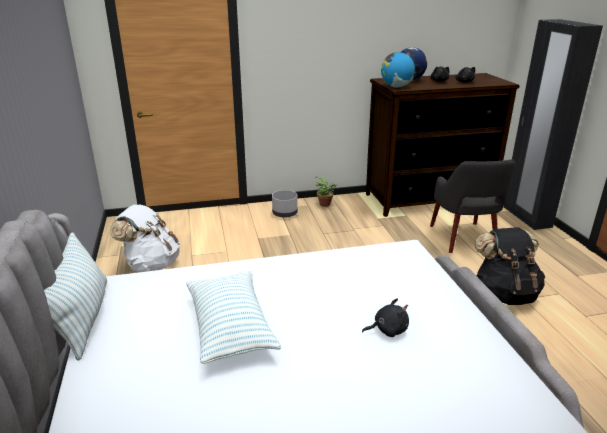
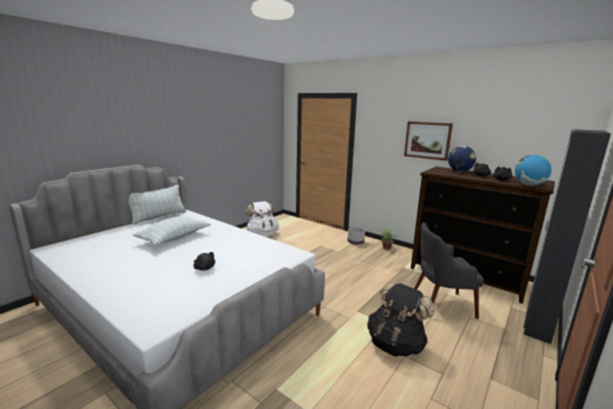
camera: 50 degrees right, 10 degrees down
globe [381,52,415,88] -> globe moved to [515,155,552,186]
grey armchair [430,159,515,253] -> grey armchair turned 45 degrees clockwise [414,222,484,319]
none -> picture [404,121,453,161]

